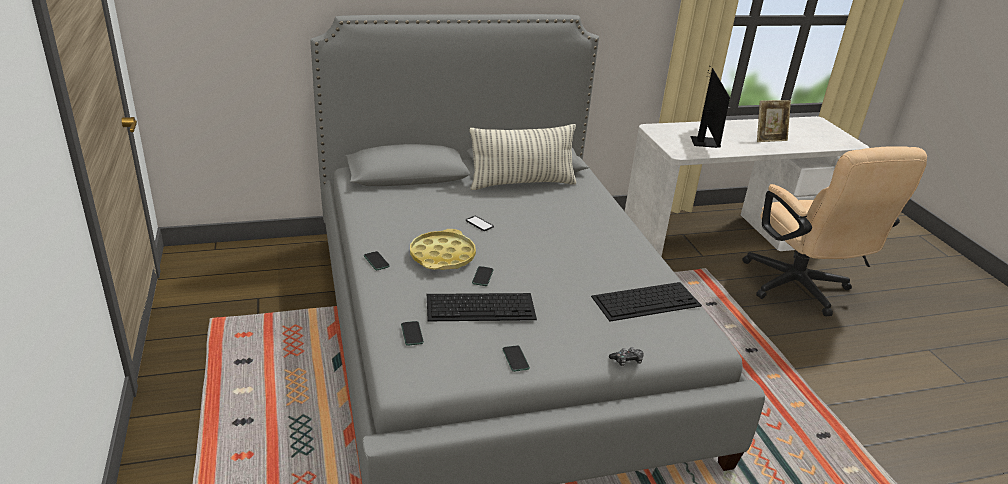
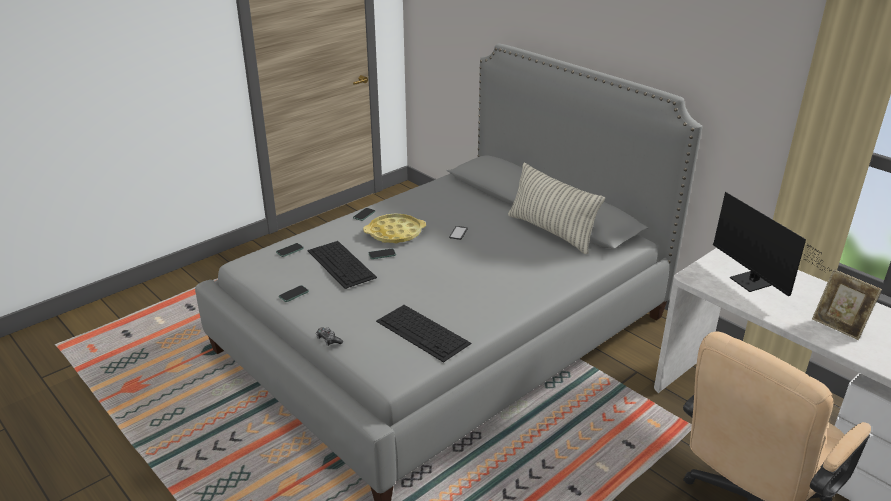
camera: 65 degrees right, 0 degrees up
monitor [691,65,730,148] -> monitor turned 90 degrees clockwise [713,192,831,296]

